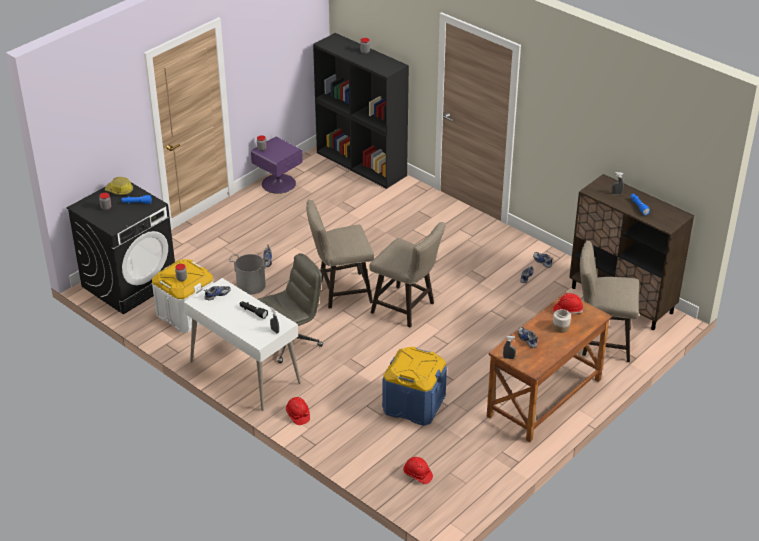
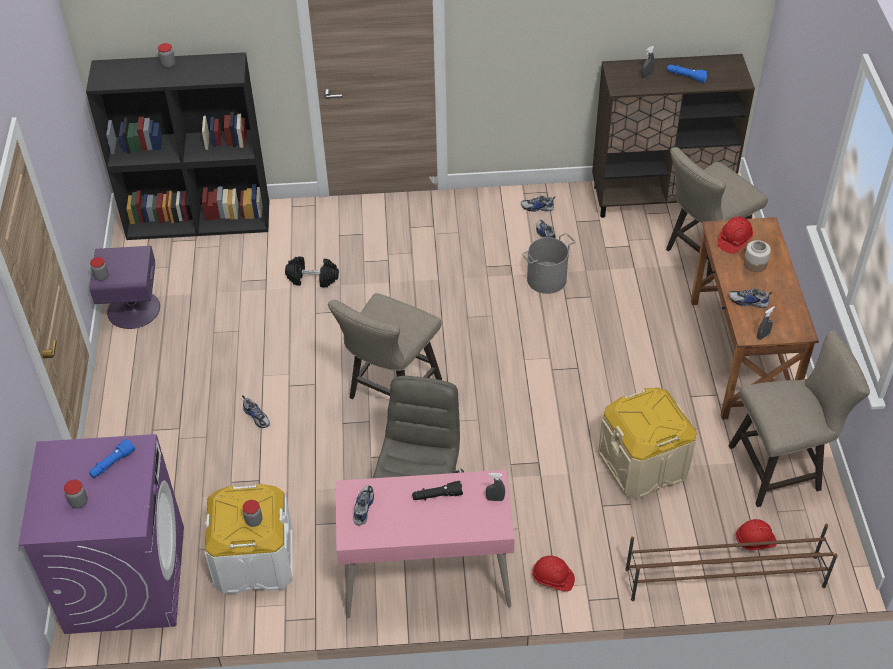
camera: 45 degrees left, 10 degrees up
black washing machine [66,182,175,314] -> purple washing machine [18,434,184,634]
hard hat [105,177,133,195] -> none
white desk [184,278,301,411] -> pink desk [335,470,515,618]
grey bucket [229,254,270,295] -> grey bucket moved to [522,233,575,294]
beige stool [369,222,446,327] -> beige stool moved to [728,330,870,507]
blue storage box [382,347,447,426] -> beige storage box [598,388,697,500]
none -> black dumbbell [285,257,339,287]
none -> brown shoe rack [625,524,838,601]

